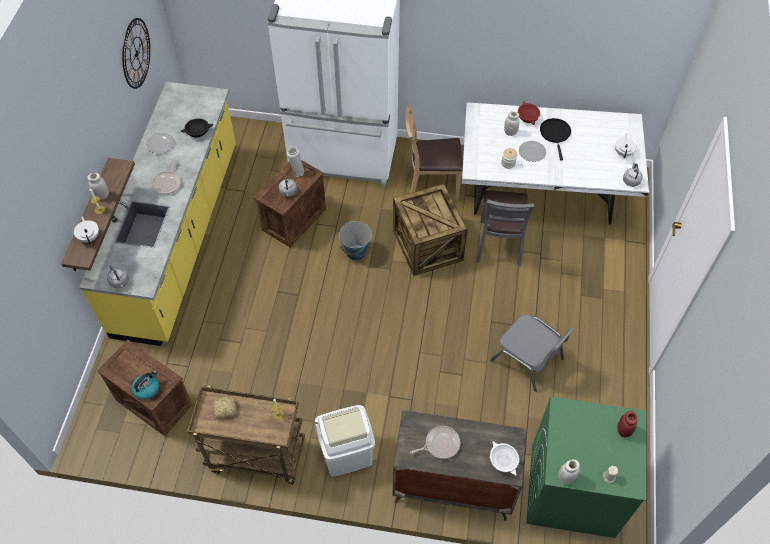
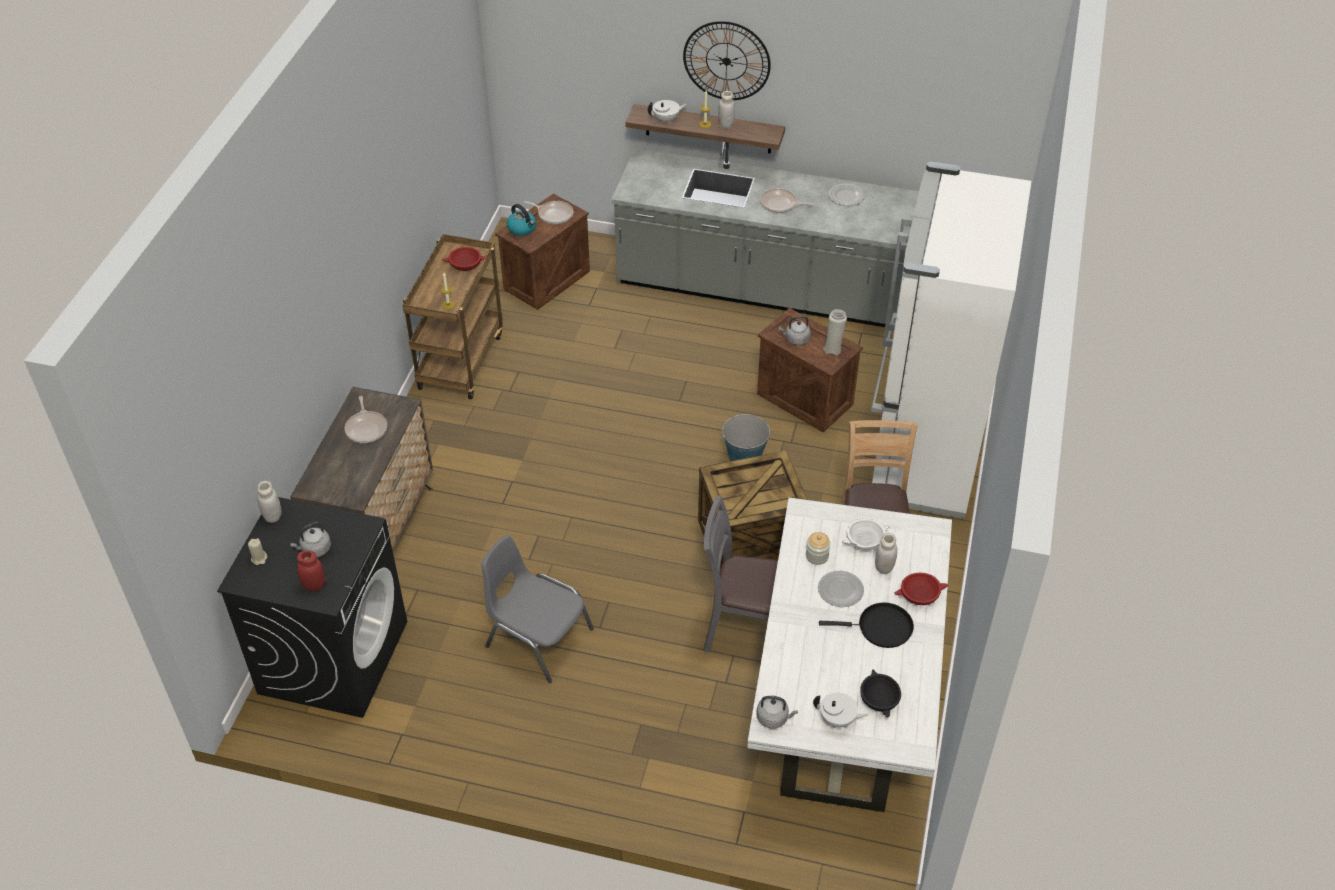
camera: 95 degrees right, 10 degrees down
yellow counter [79,82,236,346] -> grey counter [611,142,919,327]
grey kettle [107,265,129,288] -> grey kettle moved to [290,522,331,558]
wall clock [122,18,150,89] -> wall clock moved to [683,21,771,100]
black bowl [181,118,213,137] -> black bowl moved to [860,669,901,718]
bread [213,396,236,419] -> red bowl [442,247,487,271]
white trash can [315,405,375,477] -> none
grey chair [490,314,574,392] -> grey chair turned 75 degrees clockwise [481,535,594,683]
white bowl [490,441,519,476] -> white bowl moved to [842,519,889,550]
green washing machine [526,397,646,538] -> black washing machine [217,497,407,718]
none -> frying pan [524,201,573,224]

